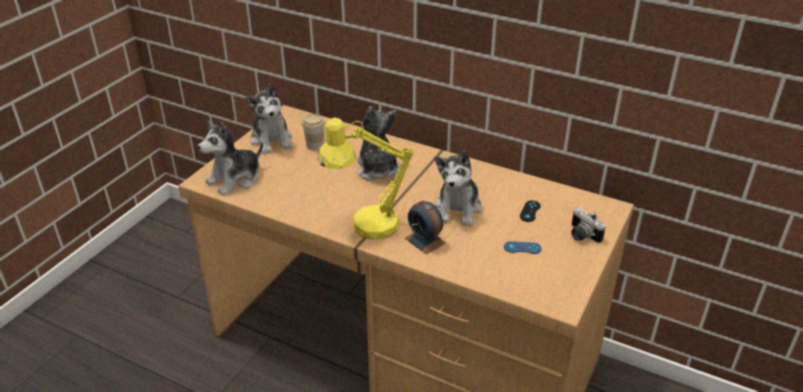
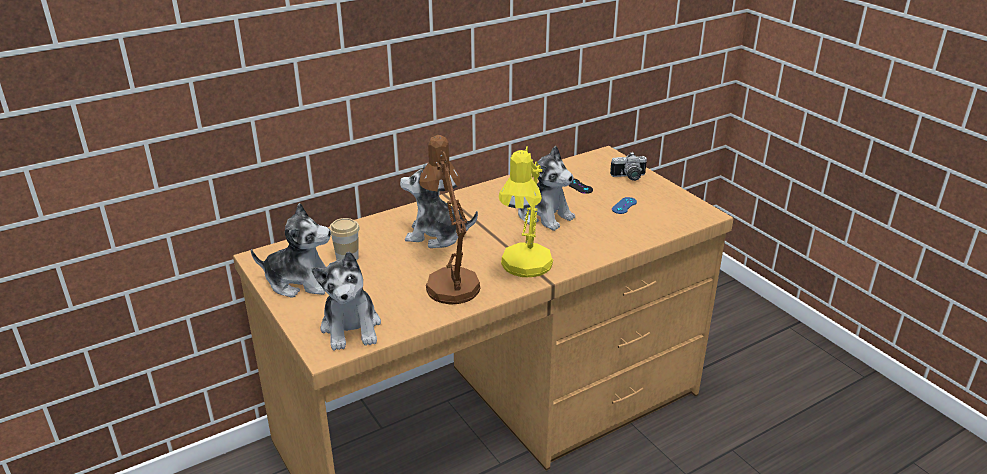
camera: 60 degrees left, 5 degrees down
alarm clock [405,201,445,255] -> none
none -> brown table lamp [419,135,481,305]

